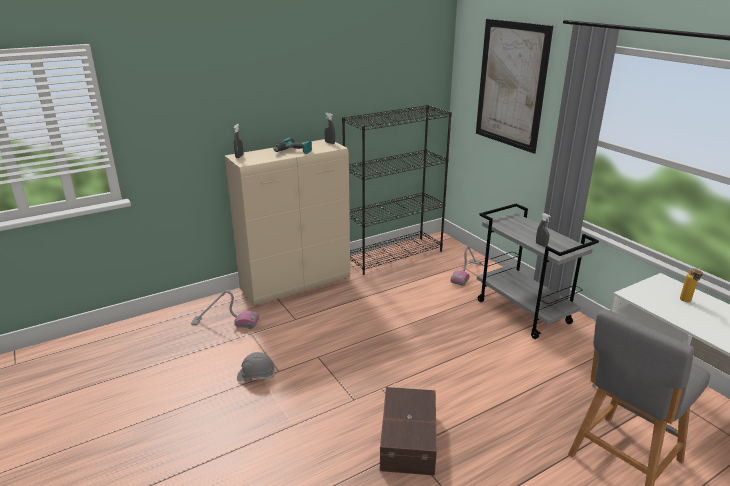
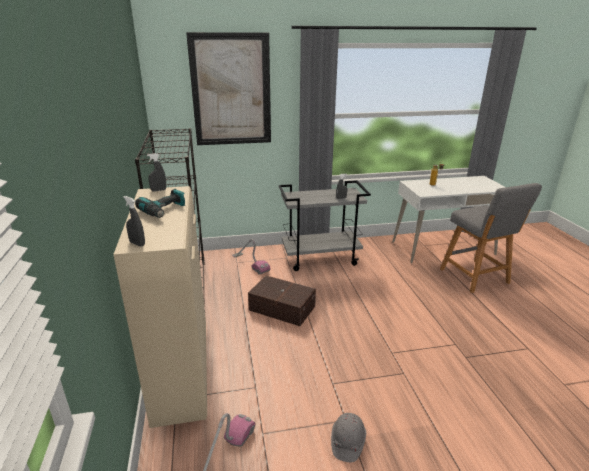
camera: 70 degrees left, 0 degrees up
brown storage box [380,387,437,476] -> brown storage box moved to [248,275,316,326]

